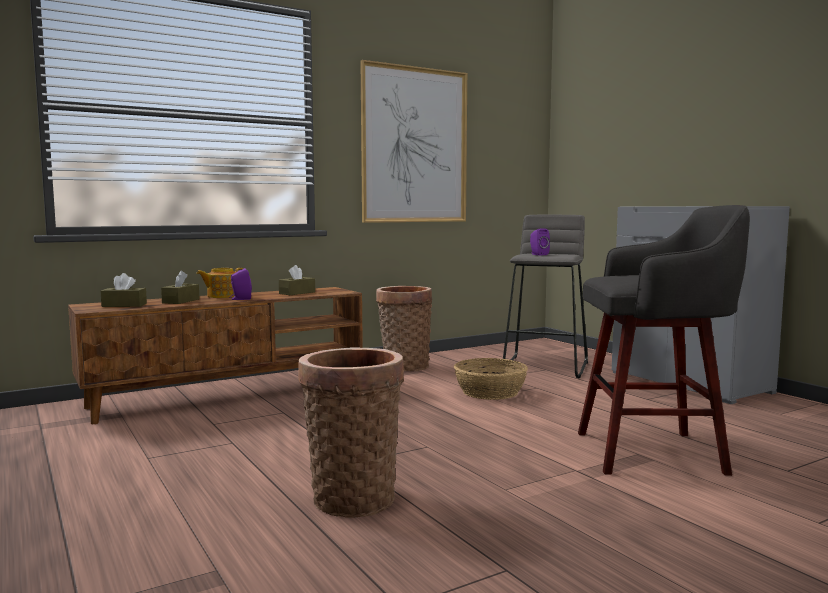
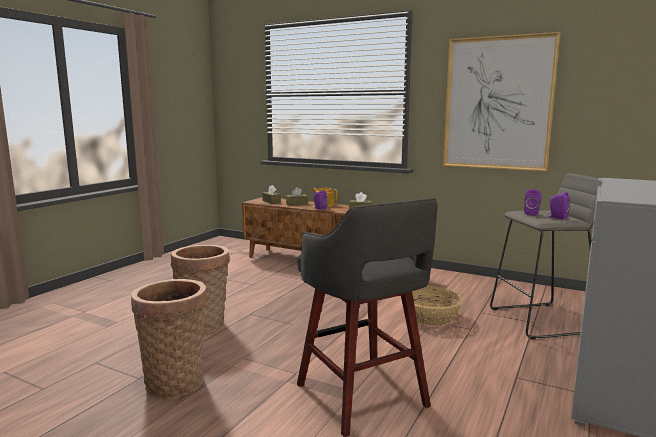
camera: 60 degrees right, 5 degrees up
basket [376,286,432,371] -> basket moved to [131,279,207,399]
none -> purple speaker [548,192,570,220]

